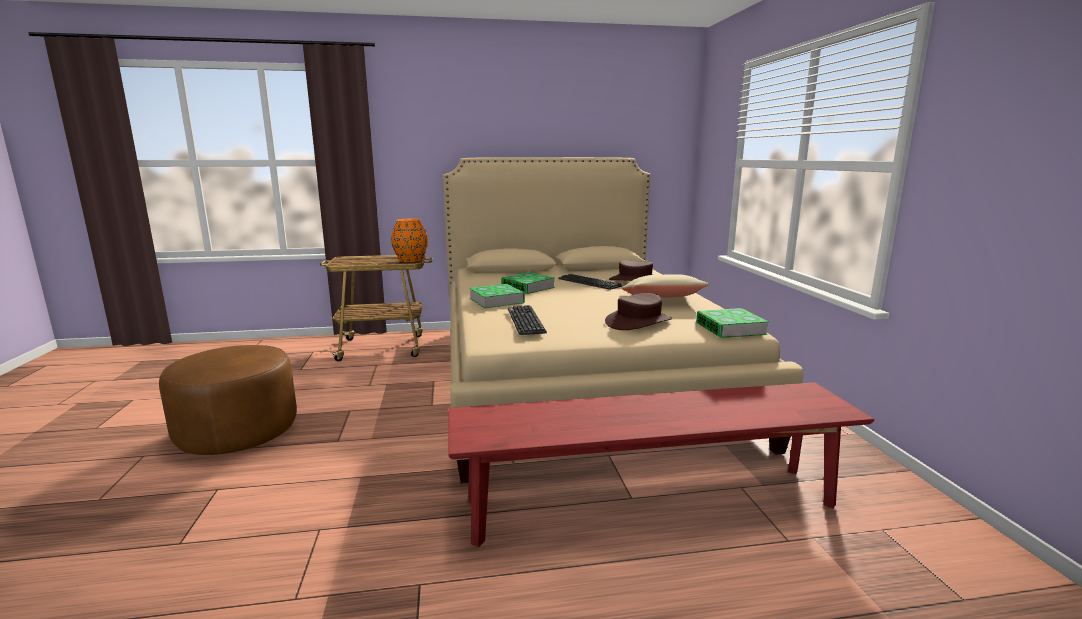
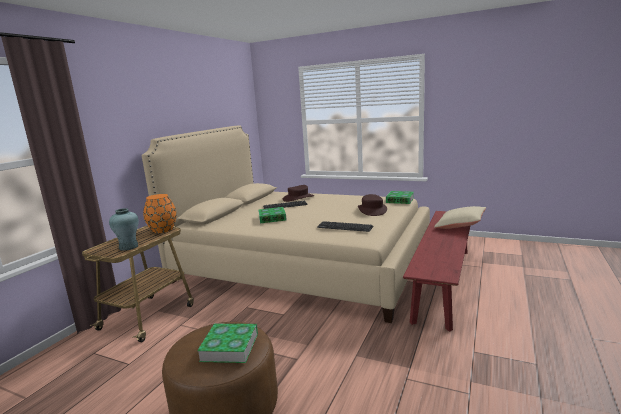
camera: 55 degrees left, 0 degrees up
book [469,284,525,308] -> book moved to [197,323,258,363]
beige pillow [622,274,709,298] -> beige pillow moved to [434,206,486,229]
none -> turquoise vase [109,208,139,251]

